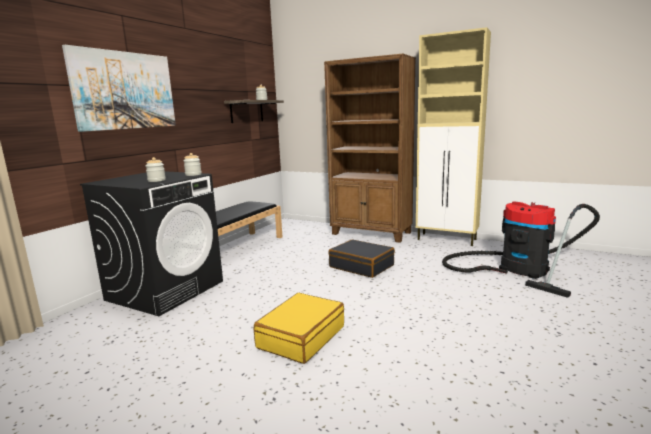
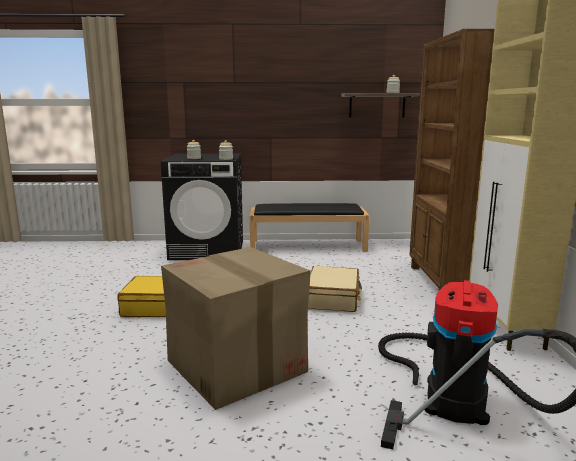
camera: 60 degrees right, 0 degrees up
picture [62,45,176,132] -> none
black suitcase [329,239,395,278] -> beige suitcase [308,266,362,312]
none -> cardboard box [161,247,311,410]

